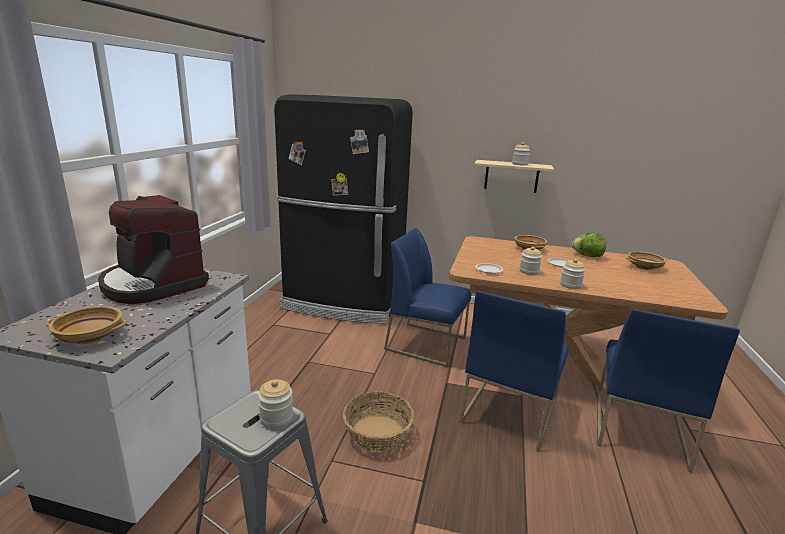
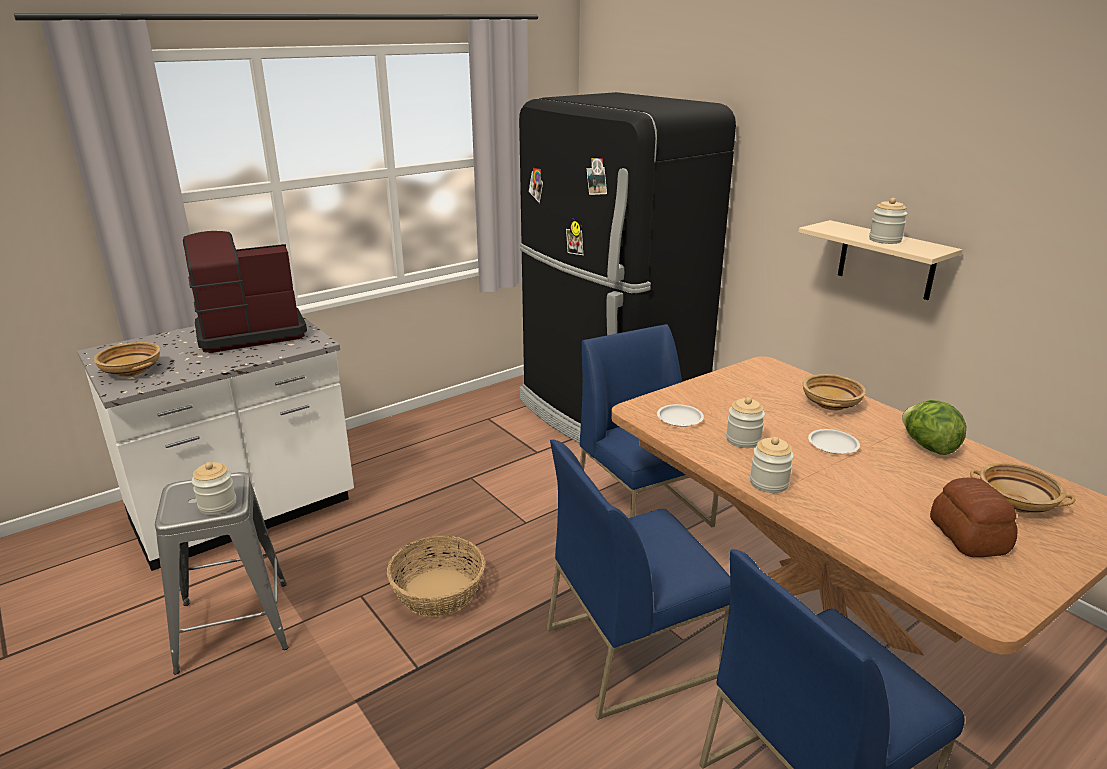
camera: 40 degrees right, 5 degrees up
coffee machine [98,195,209,304] -> coffee machine turned 75 degrees clockwise [183,231,307,353]
none -> bread [930,478,1018,557]

